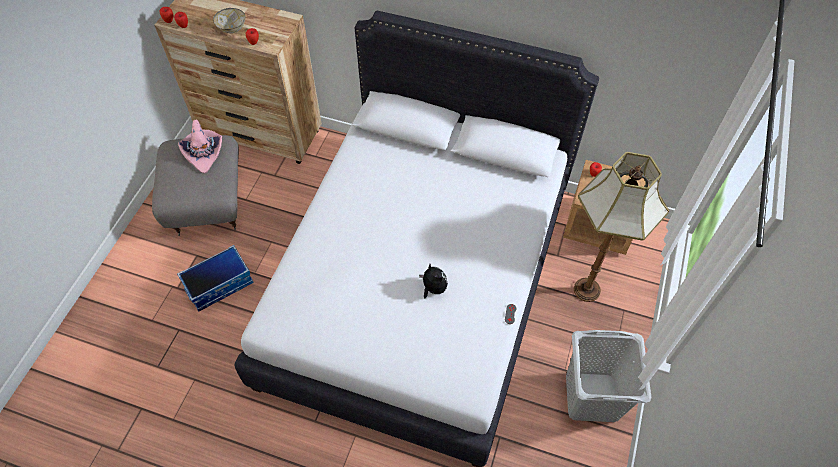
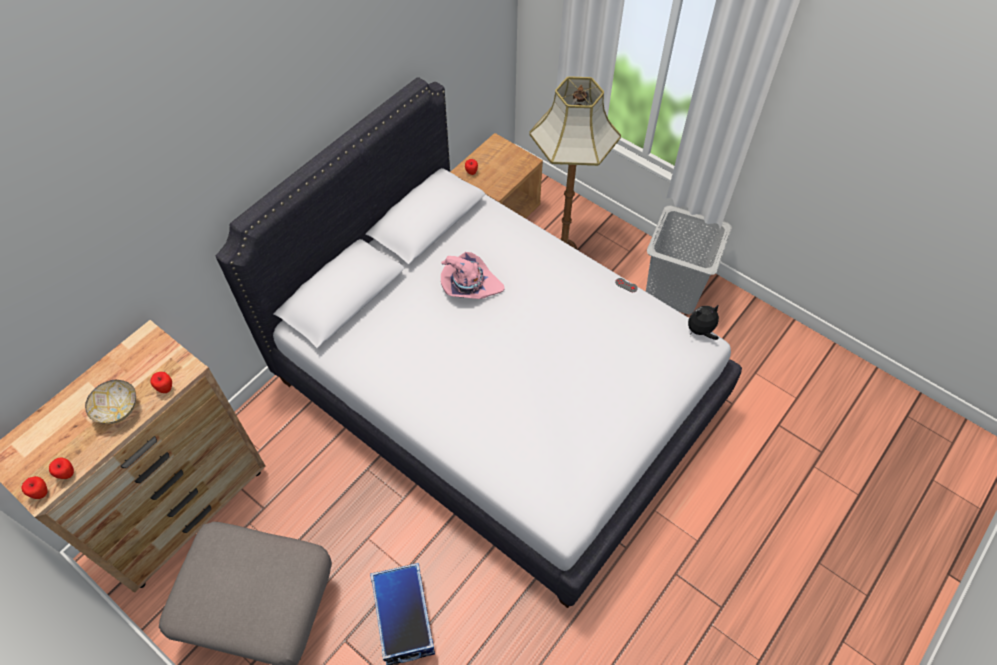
camera: 70 degrees left, 0 degrees up
pink hat [178,119,222,174] -> pink hat moved to [441,252,505,299]
plush toy [419,264,448,299] -> plush toy moved to [688,305,719,340]

